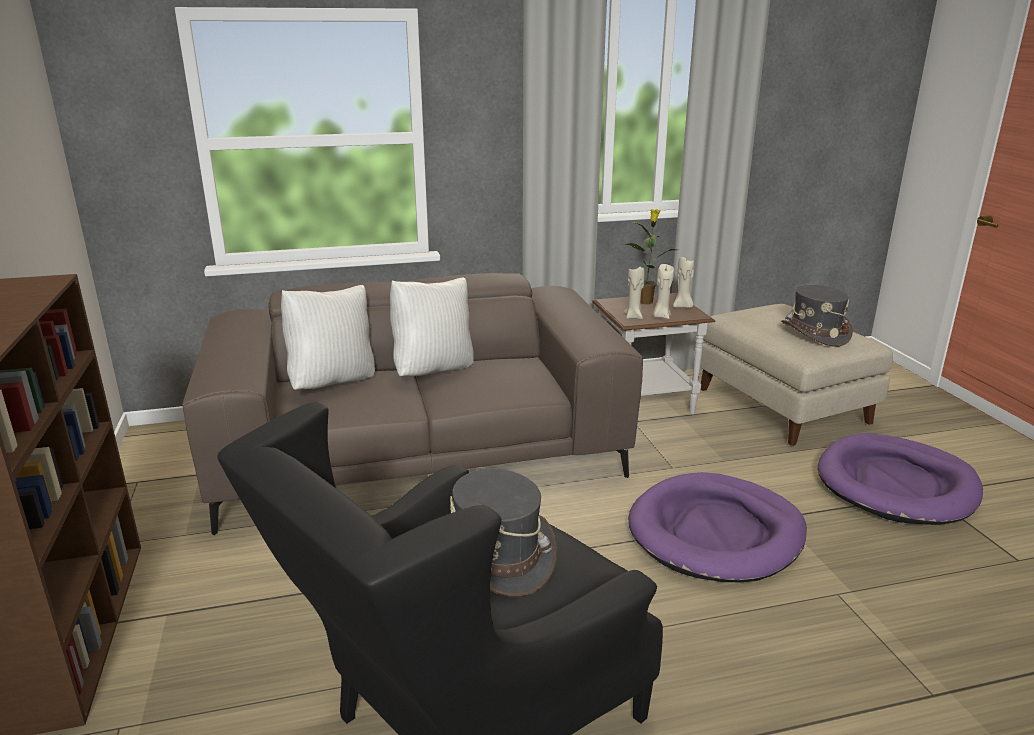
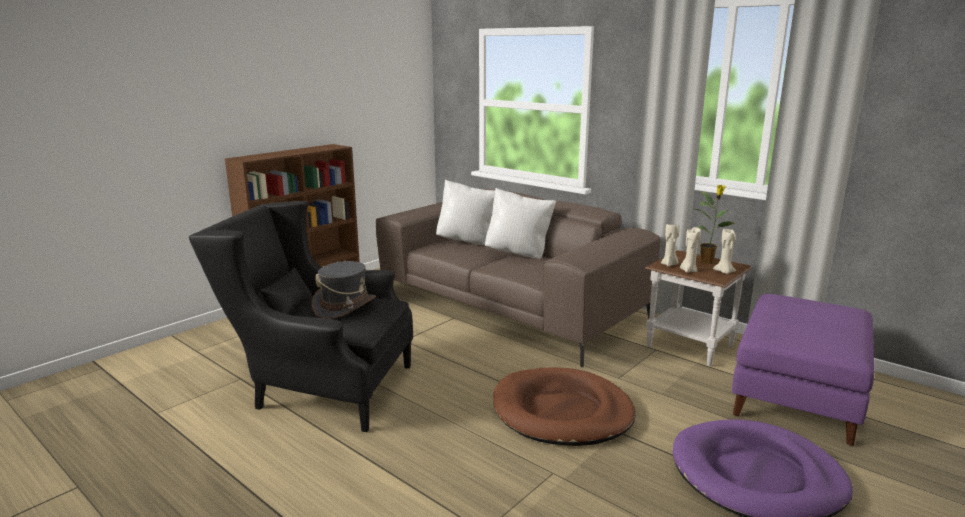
camera: 55 degrees right, 5 degrees down
purple dog bed [628,472,807,582] -> brown dog bed [493,367,636,446]
beige ottoman [700,304,893,446] -> purple ottoman [732,294,874,446]
grey hat [781,285,853,347] -> none

